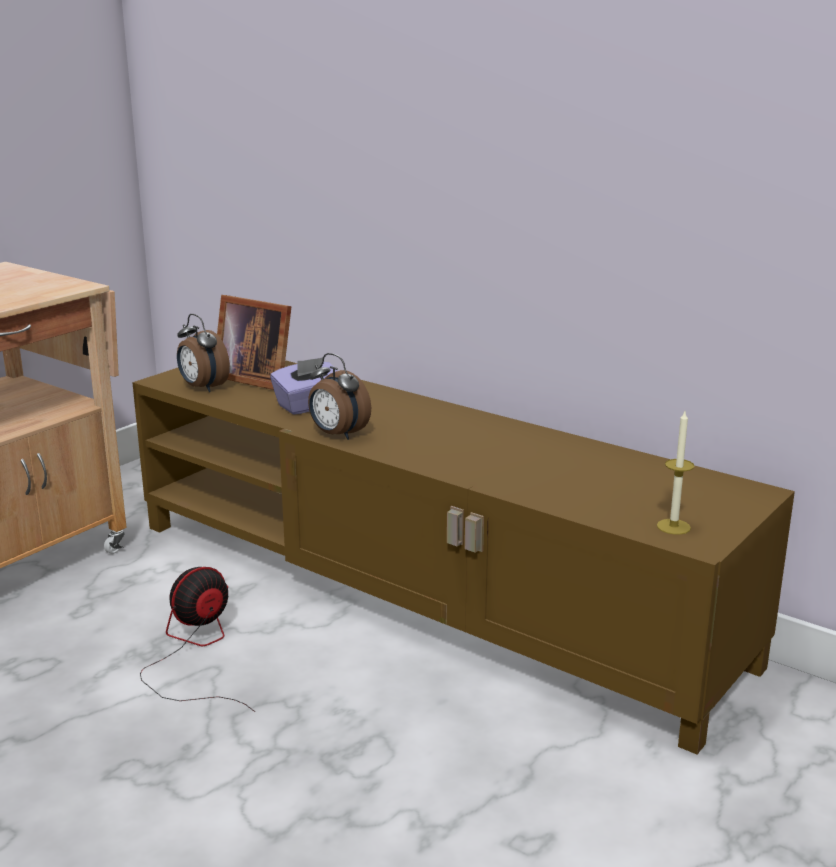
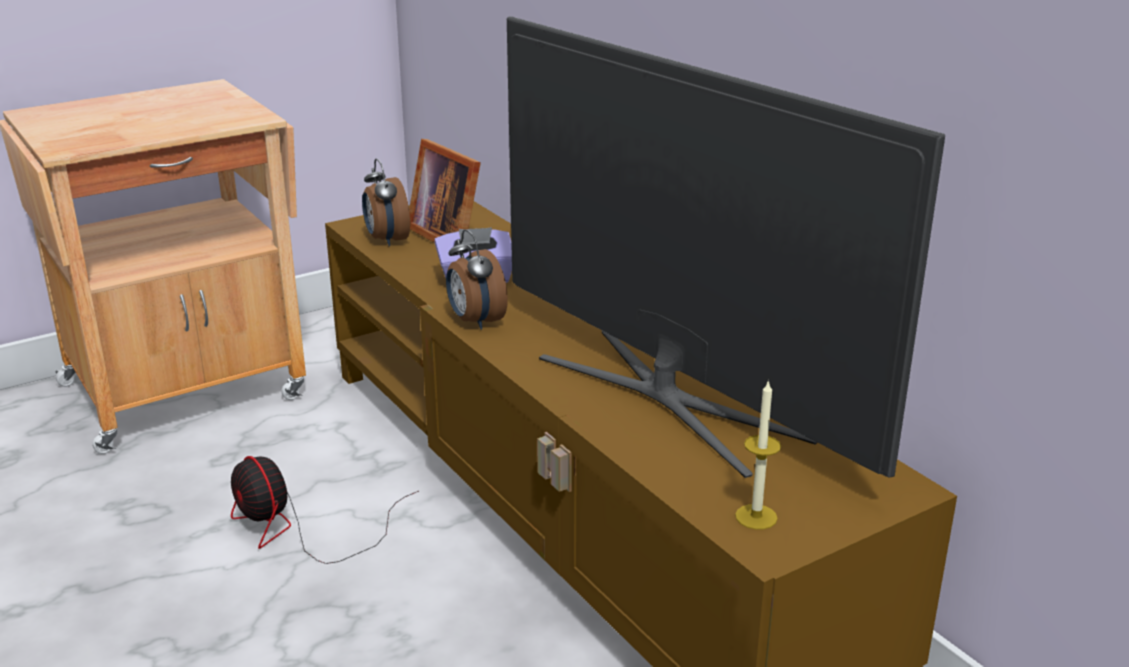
camera: 20 degrees right, 5 degrees up
fan [140,567,255,712] -> fan turned 105 degrees counterclockwise [231,456,419,564]
none -> television [507,16,945,478]

